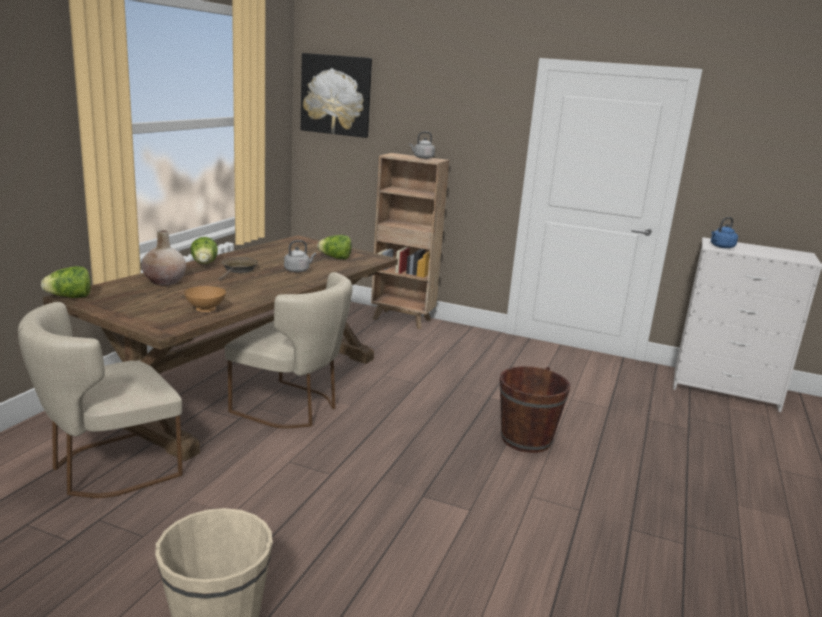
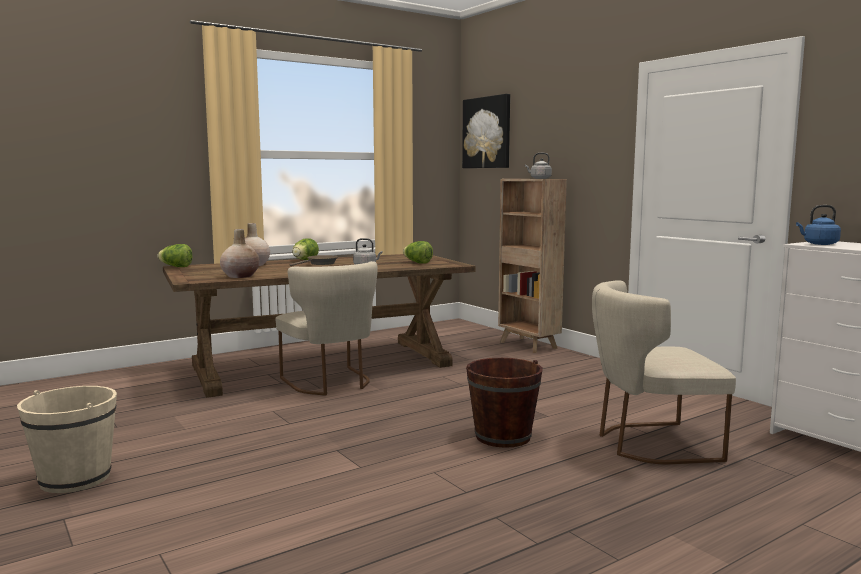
camera: 35 degrees right, 10 degrees down
beige chair [18,302,183,498] -> beige chair moved to [592,280,736,465]
brown bowl [184,286,226,312] -> beige vase [220,229,260,278]

